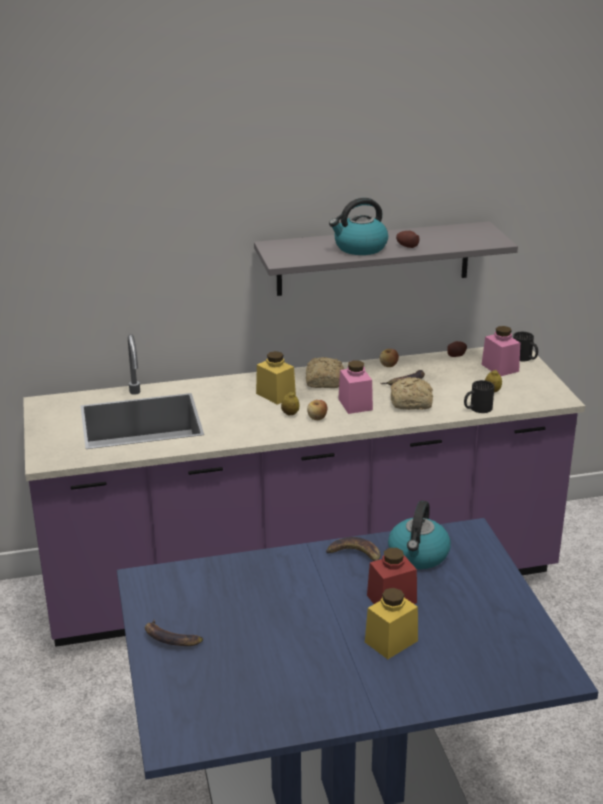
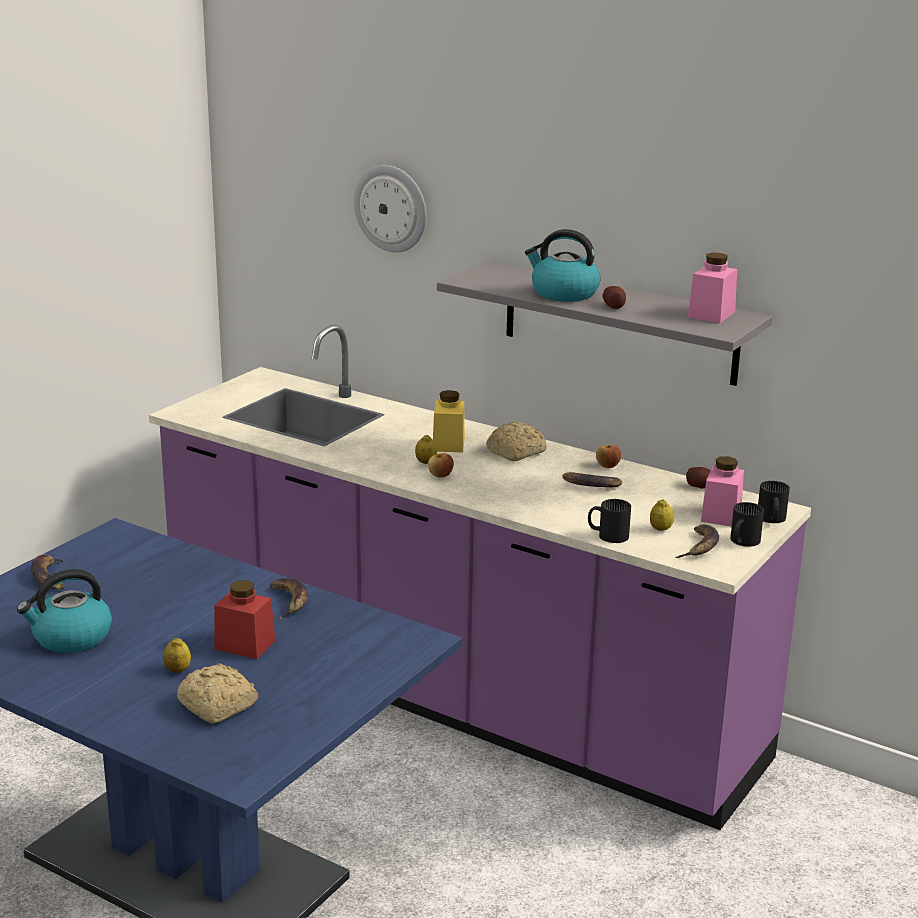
camera: 45 degrees right, 5 degrees down
pink jar [338,360,373,414] -> pink jar moved to [688,253,737,323]
yellow jar [365,588,418,659] -> lemon [163,637,191,673]
kettle [388,500,451,569] -> kettle moved to [17,569,112,653]
bread [391,377,433,410] -> bread moved to [177,663,258,723]
none -> wall clock [354,165,427,253]
none -> banana [676,524,719,558]
none -> black mug [730,502,764,547]

